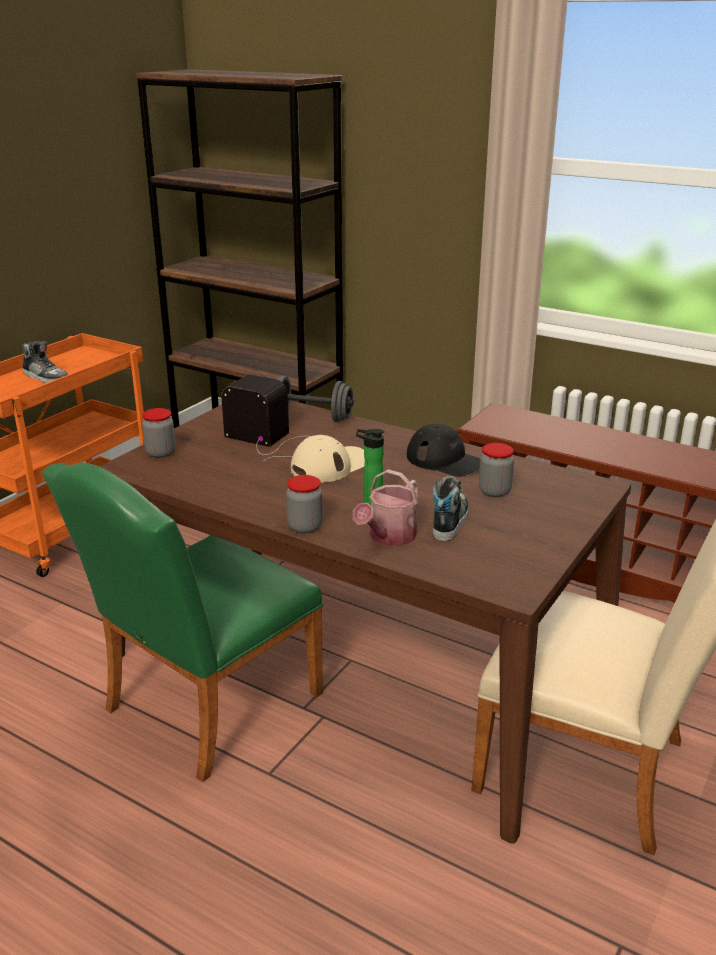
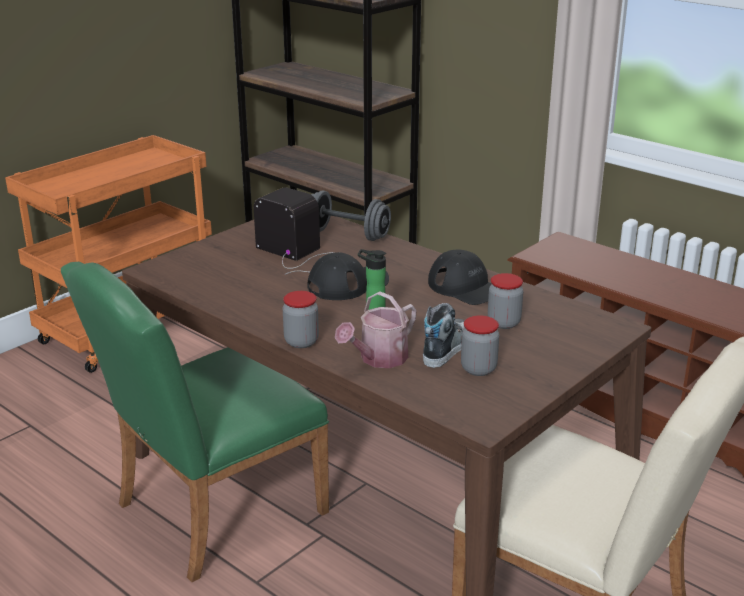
camera: 10 degrees right, 0 degrees up
shoe [22,341,68,383] -> none
jar [142,408,176,458] -> jar moved to [461,315,499,376]
beige cap [291,435,365,483] -> black cap [308,252,389,300]

